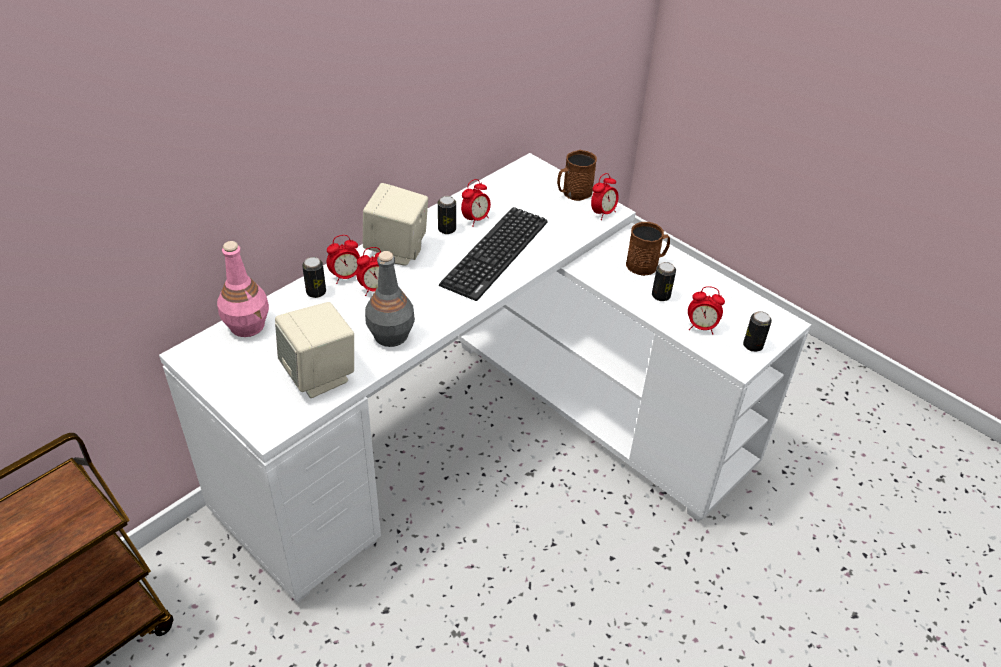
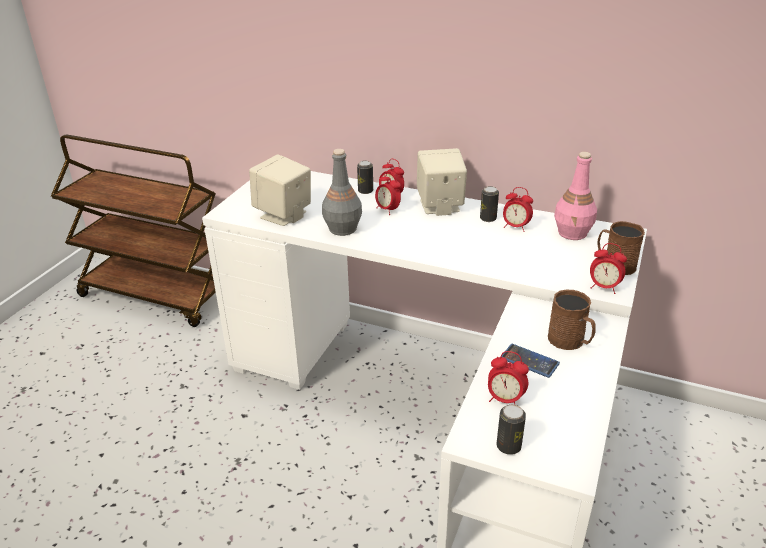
camera: 70 degrees right, 10 degrees down
pink bottle [217,241,269,337] -> pink bottle moved to [554,152,597,240]
keyboard [439,207,548,301] -> none
can [652,262,676,301] -> phone [502,344,560,378]
alarm clock [688,286,725,335] -> alarm clock turned 60 degrees counterclockwise [488,351,529,405]

